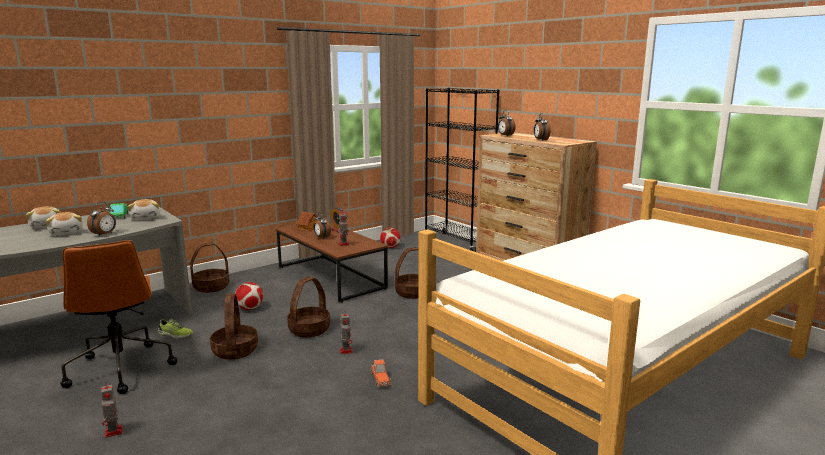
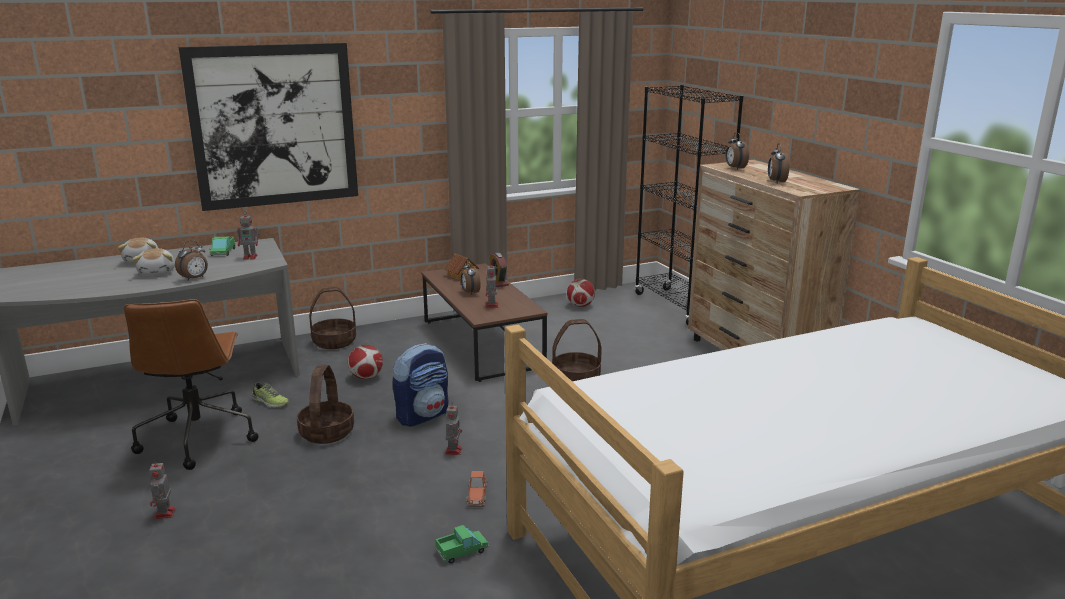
camera: 15 degrees right, 5 degrees up
plush toy [128,199,160,220] -> toy robot [237,211,260,260]
basket [287,277,330,337] -> backpack [392,343,448,426]
none -> picture [179,43,358,211]
none -> toy truck [435,525,489,564]

